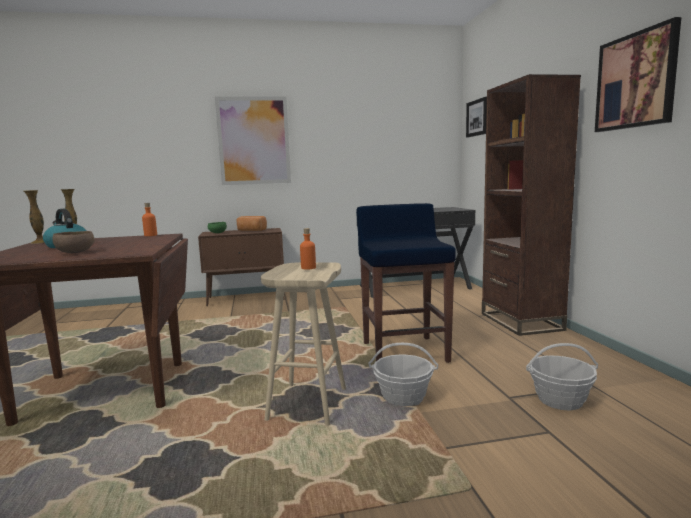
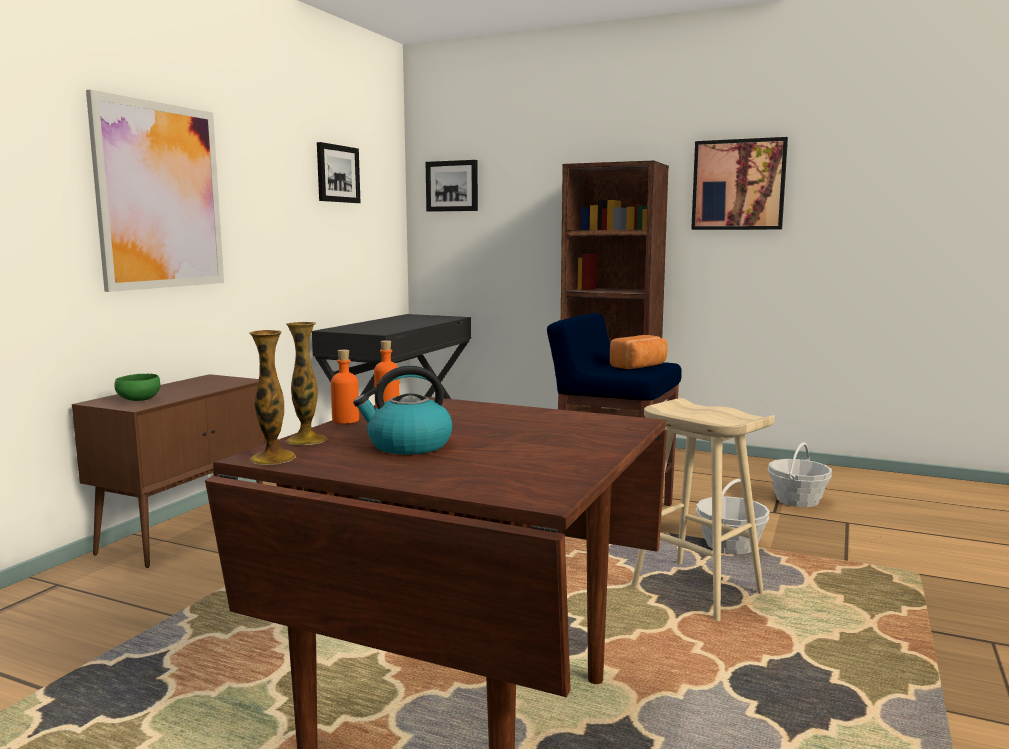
camera: 55 degrees left, 0 degrees up
brown bowl [52,231,95,253] -> none
bread [236,216,267,231] -> bread moved to [610,335,667,369]
orange bottle [300,228,316,270] -> orange bottle moved to [331,350,359,424]
none -> picture [317,142,361,203]

